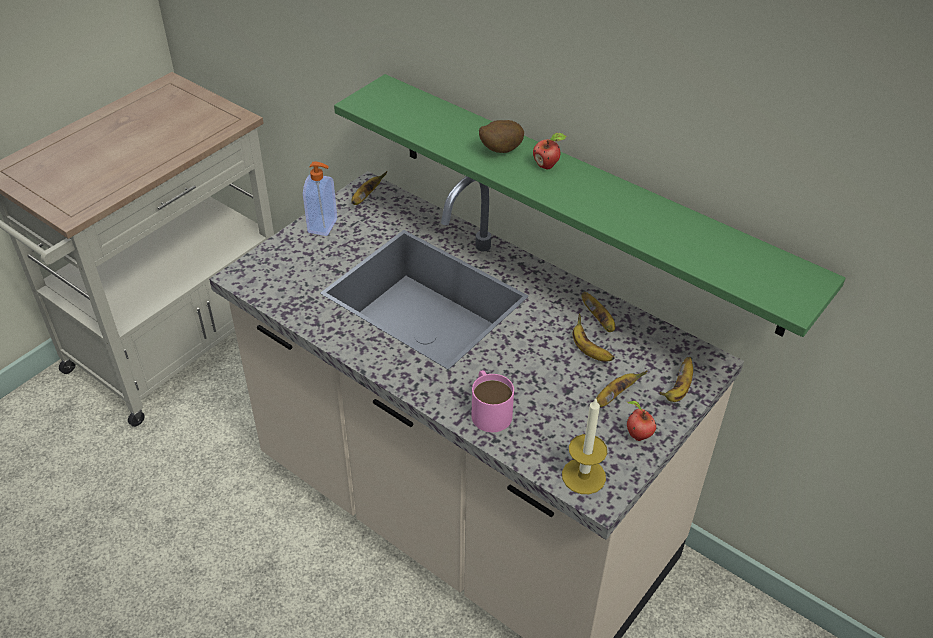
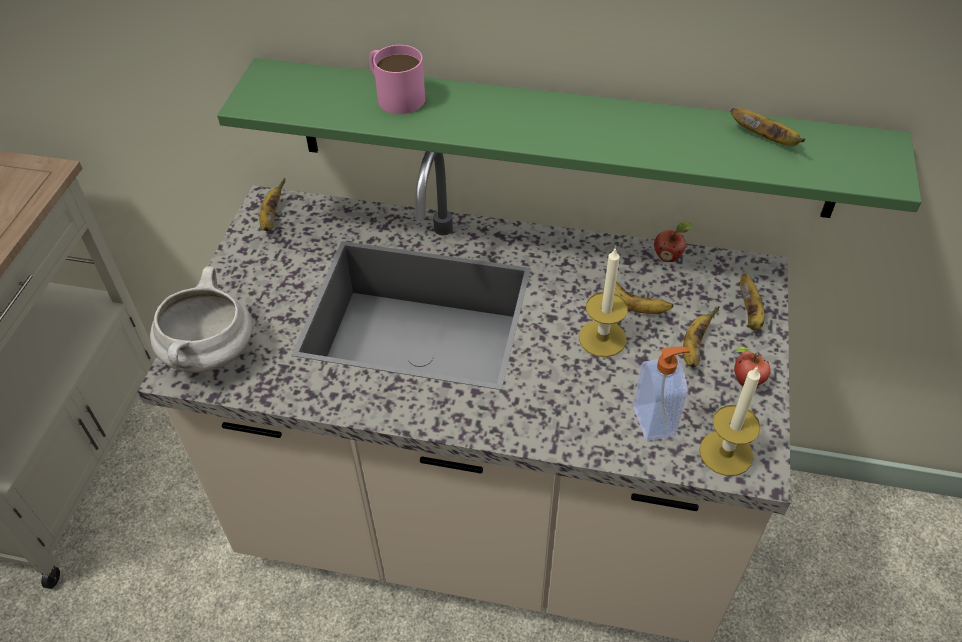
camera: 25 degrees left, 5 degrees up
soap dispenser [303,162,337,236] -> soap dispenser moved to [633,347,691,441]
pink mug [472,370,514,432] -> pink mug moved to [369,45,425,114]
potato [479,120,524,153] -> none
apple [533,133,567,169] -> apple moved to [654,222,692,262]
banana [581,292,615,332] -> banana moved to [731,108,806,146]
none -> white cooking pot [150,266,252,373]
none -> candle [579,247,628,357]

